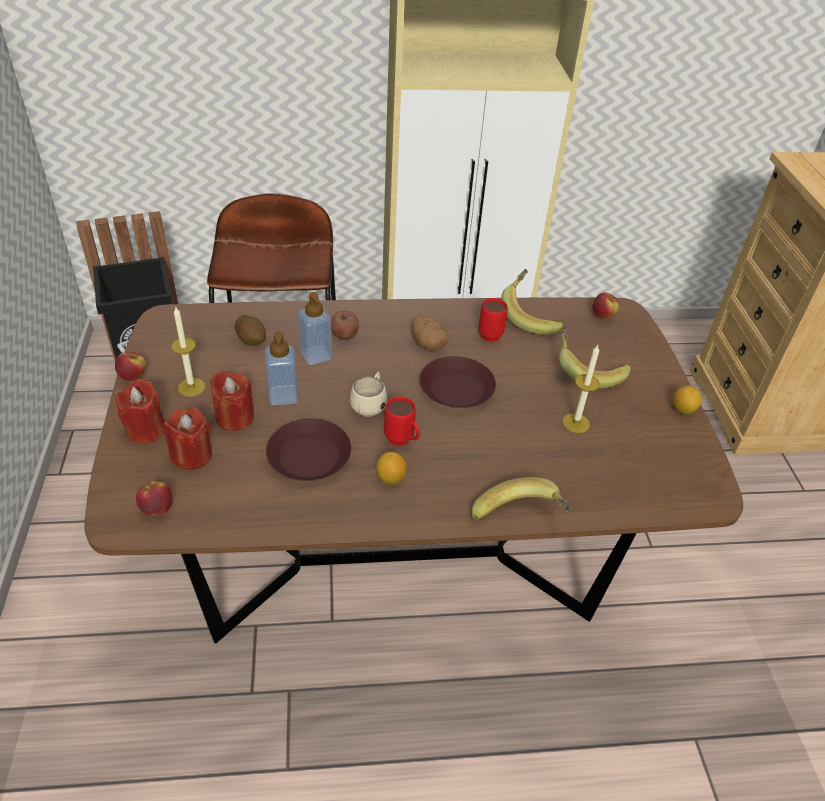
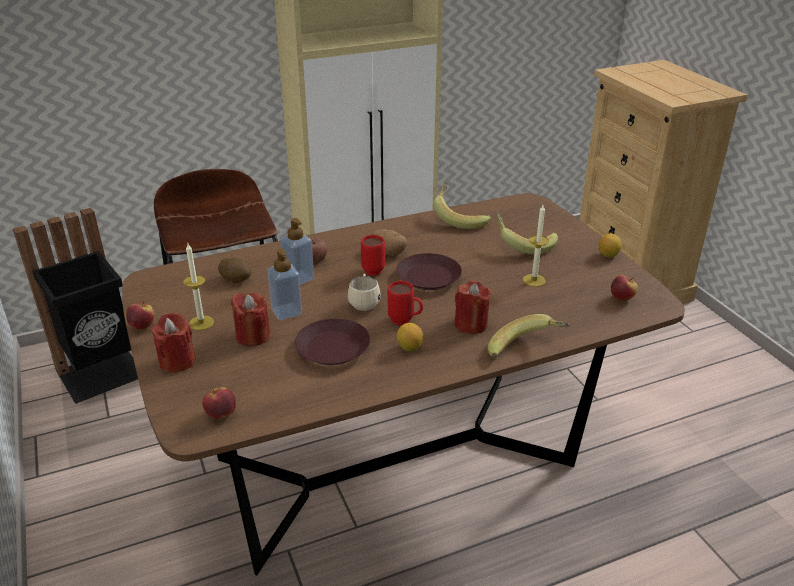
camera: 15 degrees left, 10 degrees down
red candle [164,407,212,470] -> red candle moved to [454,280,491,334]
red mug [478,298,508,342] -> red mug moved to [361,235,385,276]
apple [592,292,619,318] -> apple moved to [611,275,638,301]

